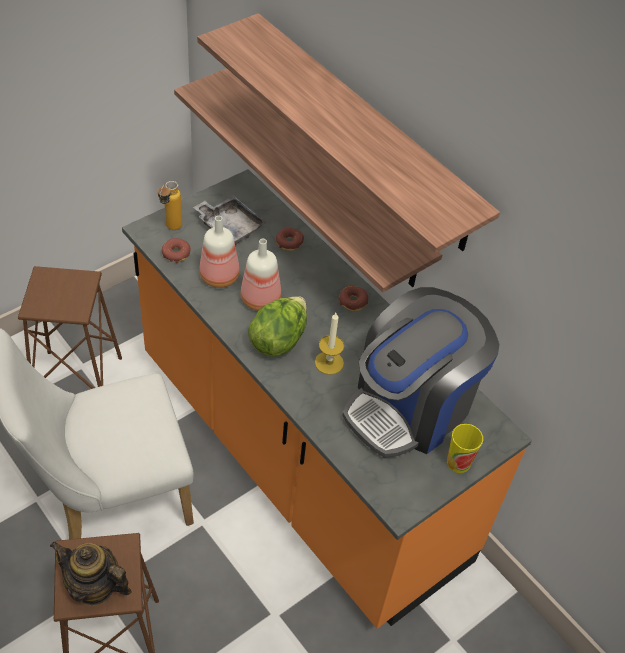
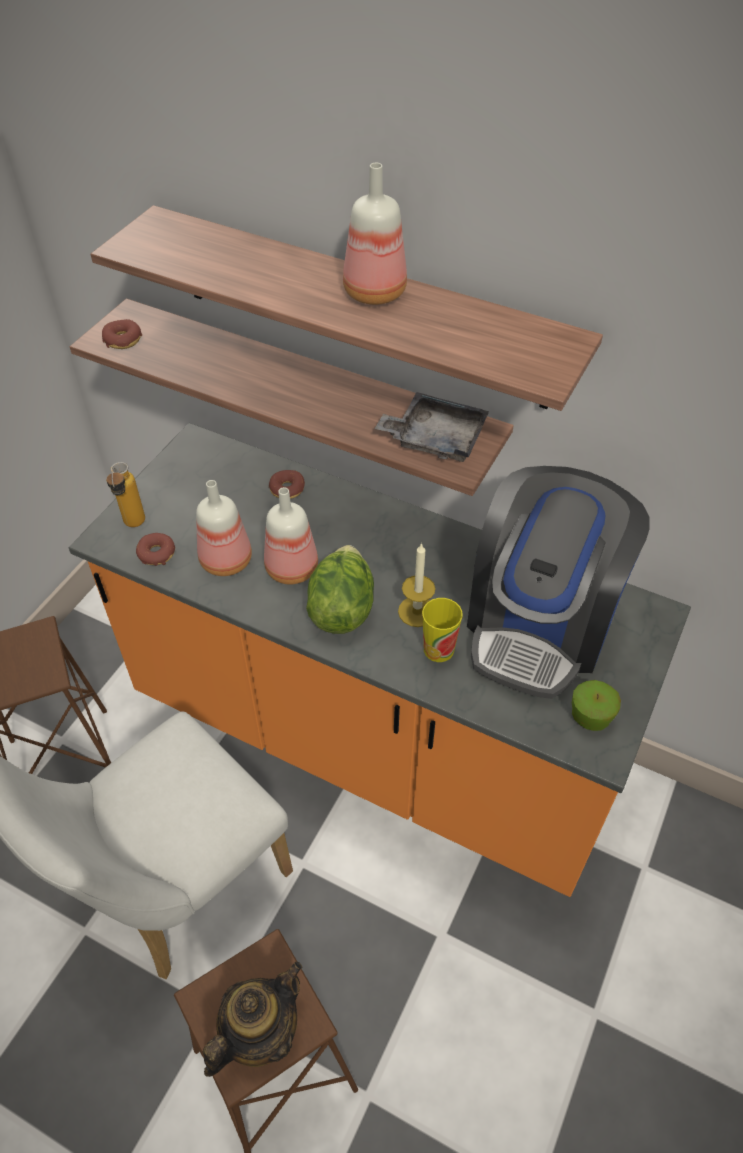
camera: 20 degrees left, 0 degrees up
teapot [50,541,131,606] -> teapot turned 135 degrees clockwise [203,961,303,1077]
grey tray [193,195,267,245] -> grey tray moved to [375,392,489,462]
donut [339,286,368,311] -> donut moved to [102,319,142,349]
cup [447,424,483,473] -> cup moved to [422,598,463,662]
none -> bottle [343,162,407,305]
none -> apple [572,680,621,731]

